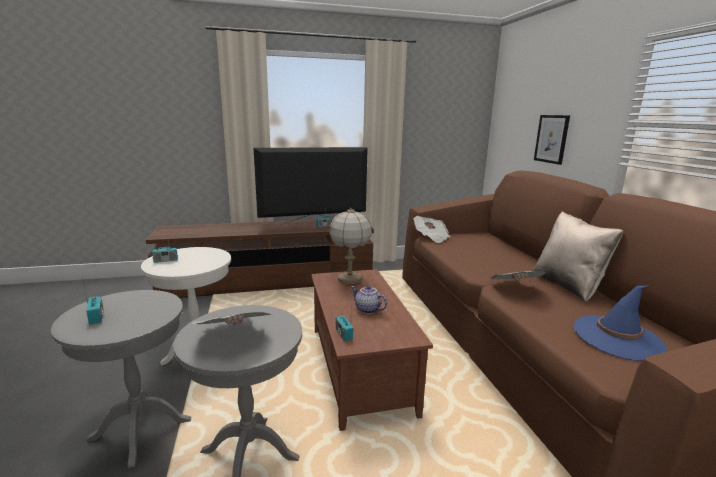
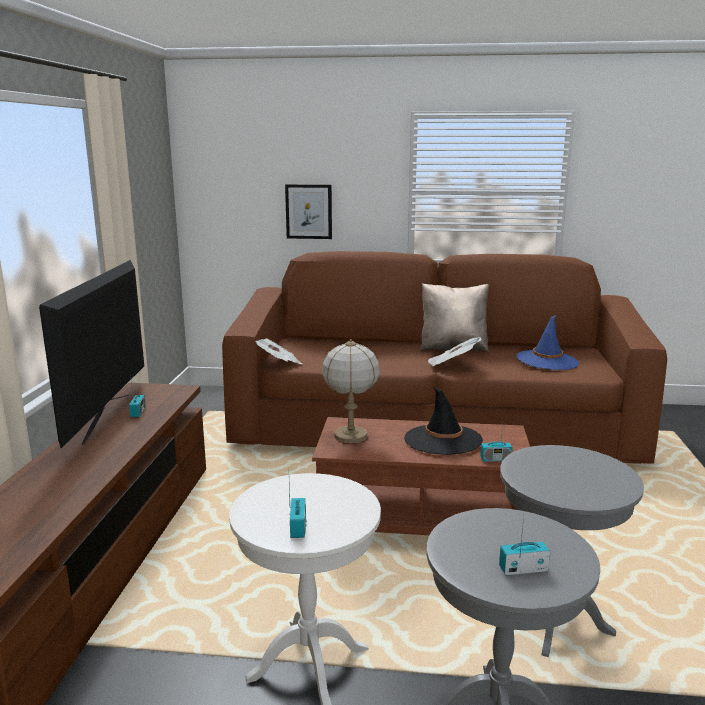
camera: 70 degrees left, 0 degrees up
newspaper [192,312,271,326] -> none
teapot [351,285,387,314] -> black hat [404,387,483,455]

